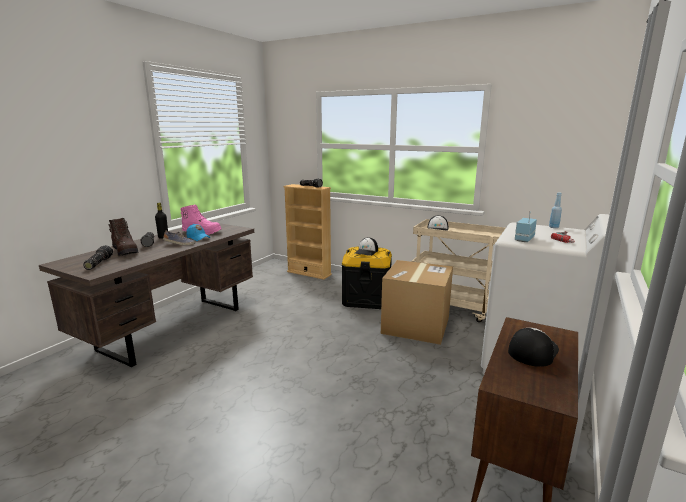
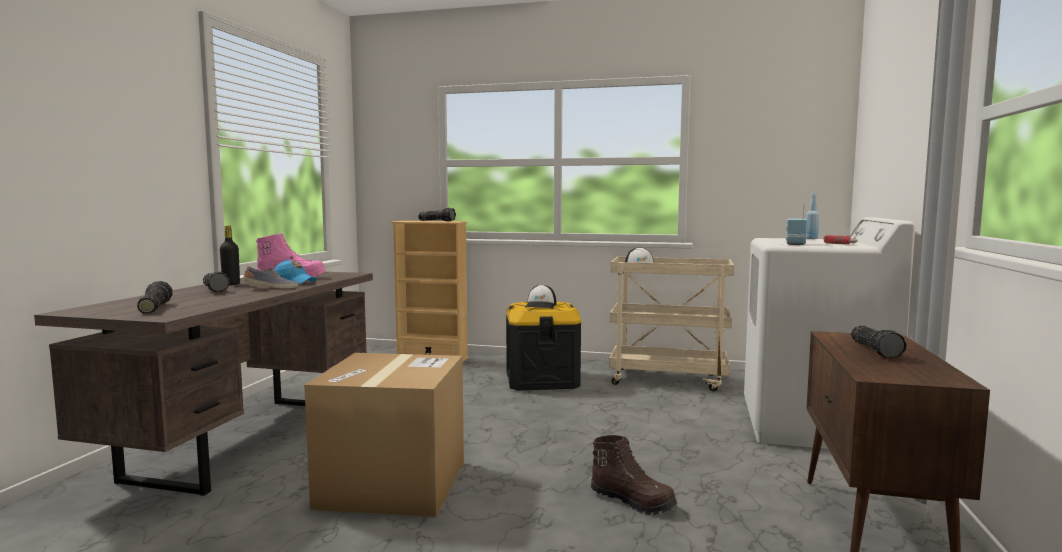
camera: 15 degrees left, 10 degrees down
brown boot [109,218,139,256] -> brown boot moved to [591,435,677,515]
cardboard box [381,260,453,345] -> cardboard box moved to [304,353,464,517]
cap [508,328,559,367] -> flashlight [851,326,907,358]

